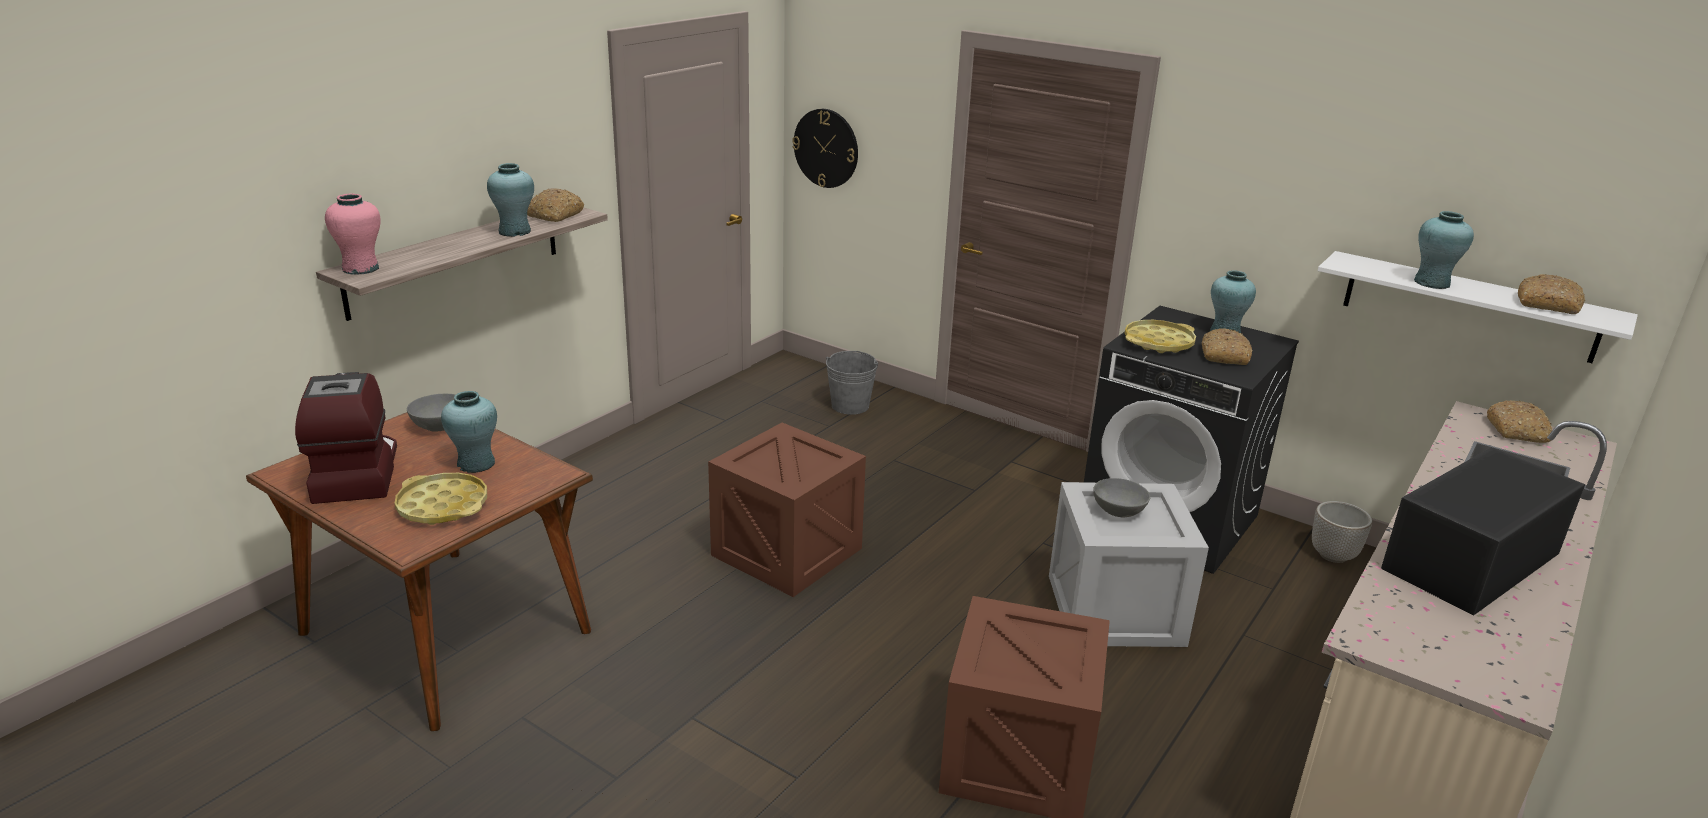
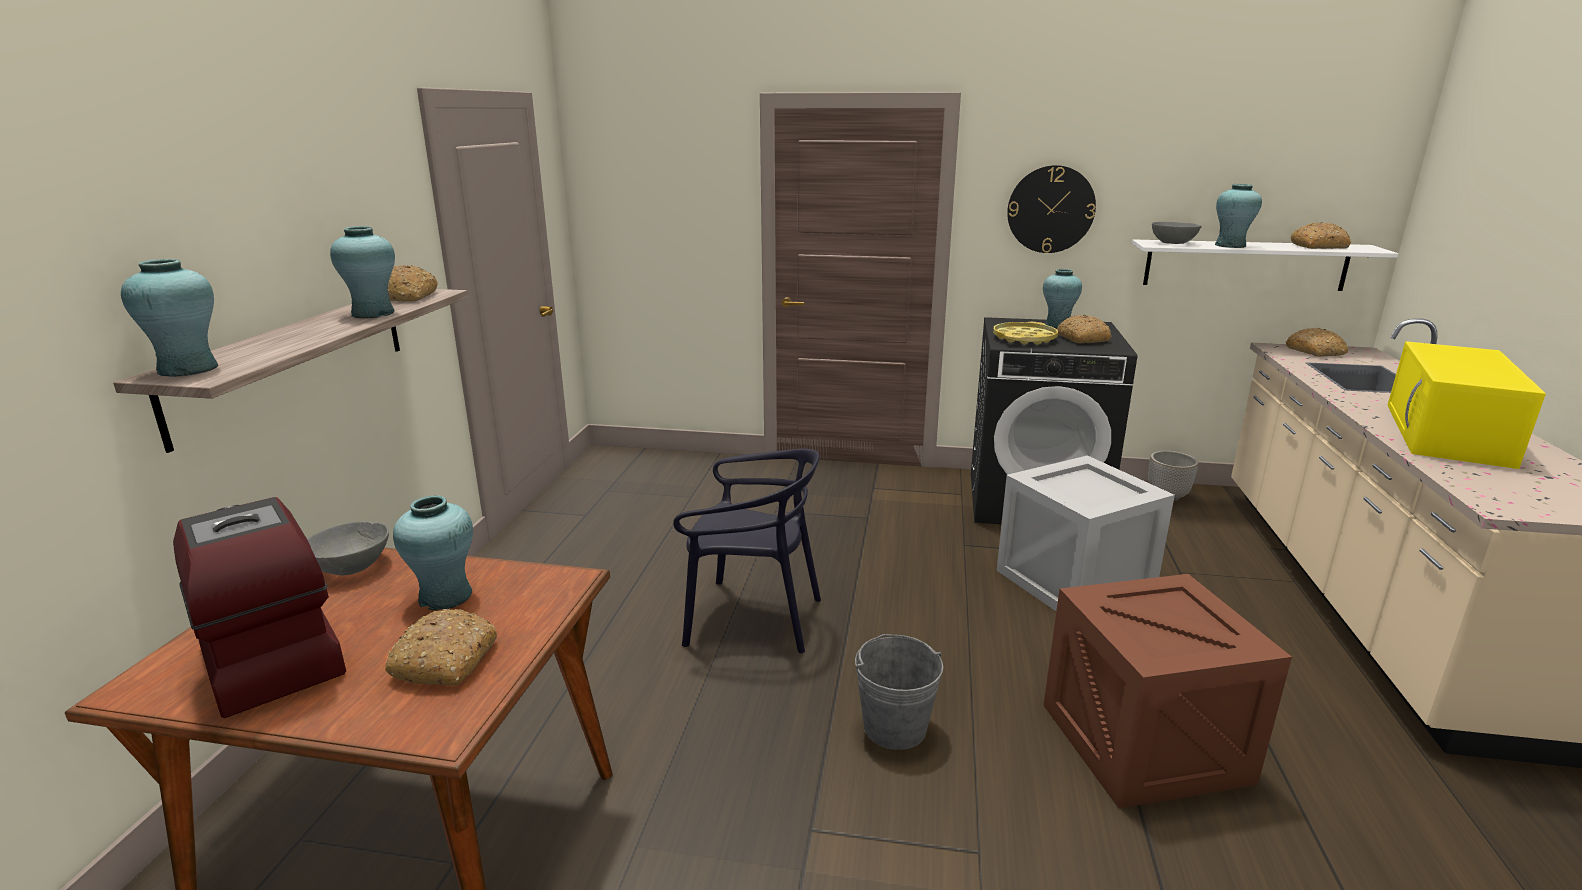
camera: 25 degrees left, 5 degrees down
pink vase [325,194,381,275] -> turquoise vase [121,259,218,377]
yellow tray [394,473,487,525] -> bread [385,609,497,686]
crate [708,423,866,597] -> black chair [673,449,821,653]
wall clock [792,109,858,188] -> wall clock moved to [1007,165,1096,253]
grey bucket [826,351,878,415] -> grey bucket moved to [855,634,943,750]
grey bowl [1093,478,1151,517] -> grey bowl moved to [1152,222,1202,244]
black microwave [1381,447,1585,615] -> yellow microwave [1387,341,1546,469]

